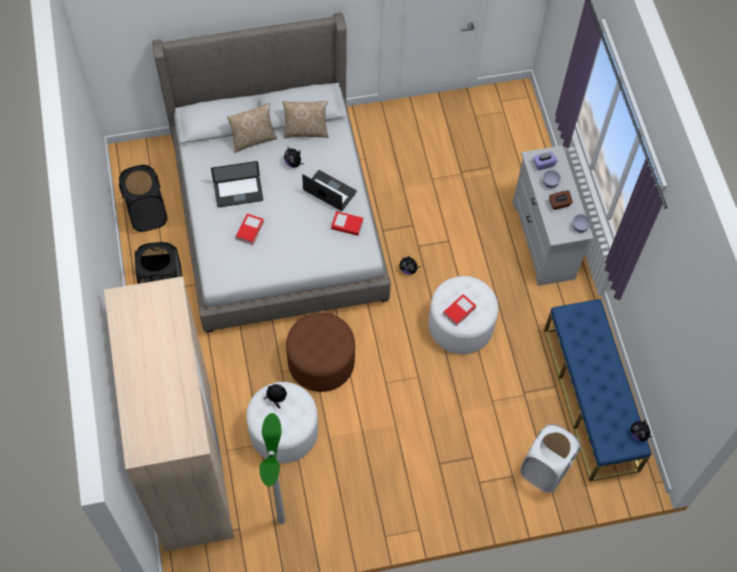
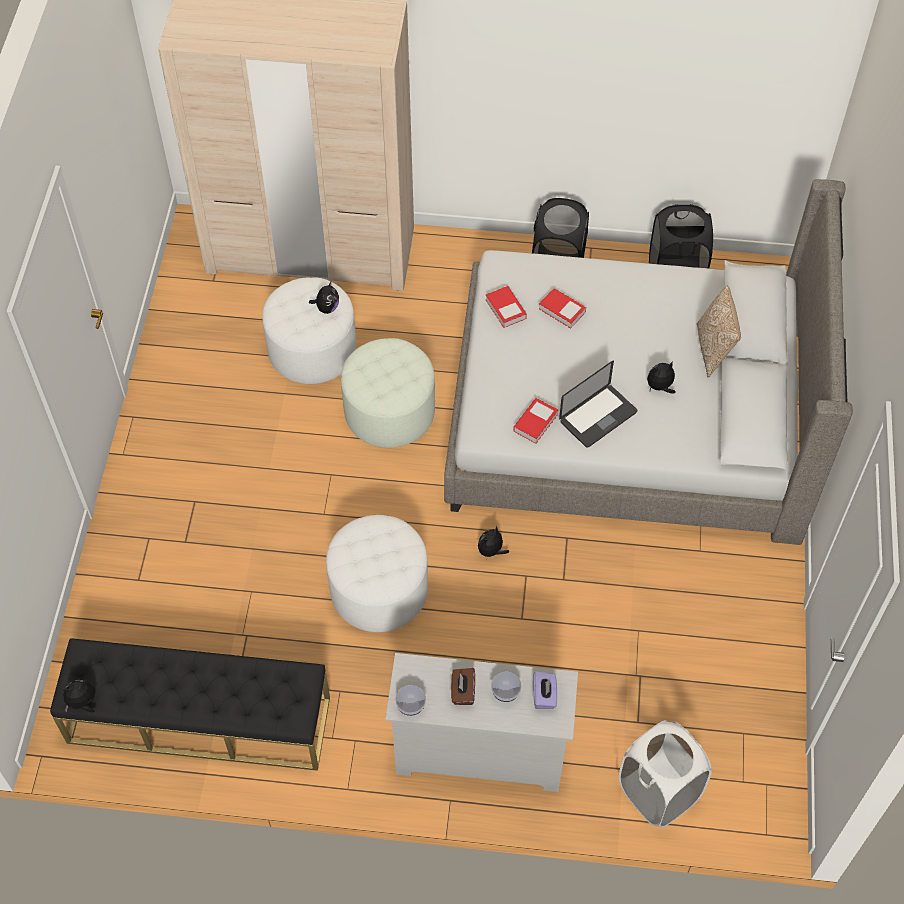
camera: 110 degrees right, 5 degrees down
laptop [211,161,263,207] -> none
floor lamp [259,413,286,524] -> none
pillow [283,101,329,138] -> none
brown ottoman [286,312,355,392] -> white ottoman [341,338,435,448]
book [443,294,476,326] -> book moved to [486,286,527,328]
white laundry basket [520,424,581,493] -> white laundry basket moved to [619,720,712,828]
blue bench [544,299,652,481] -> black bench [50,638,330,771]

